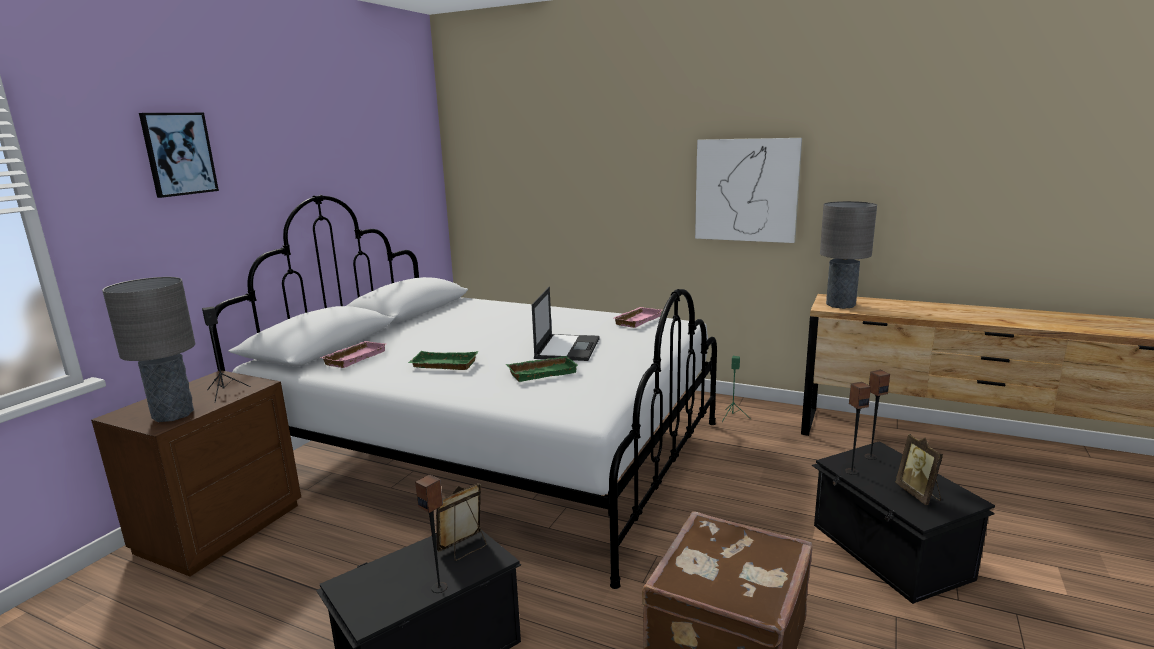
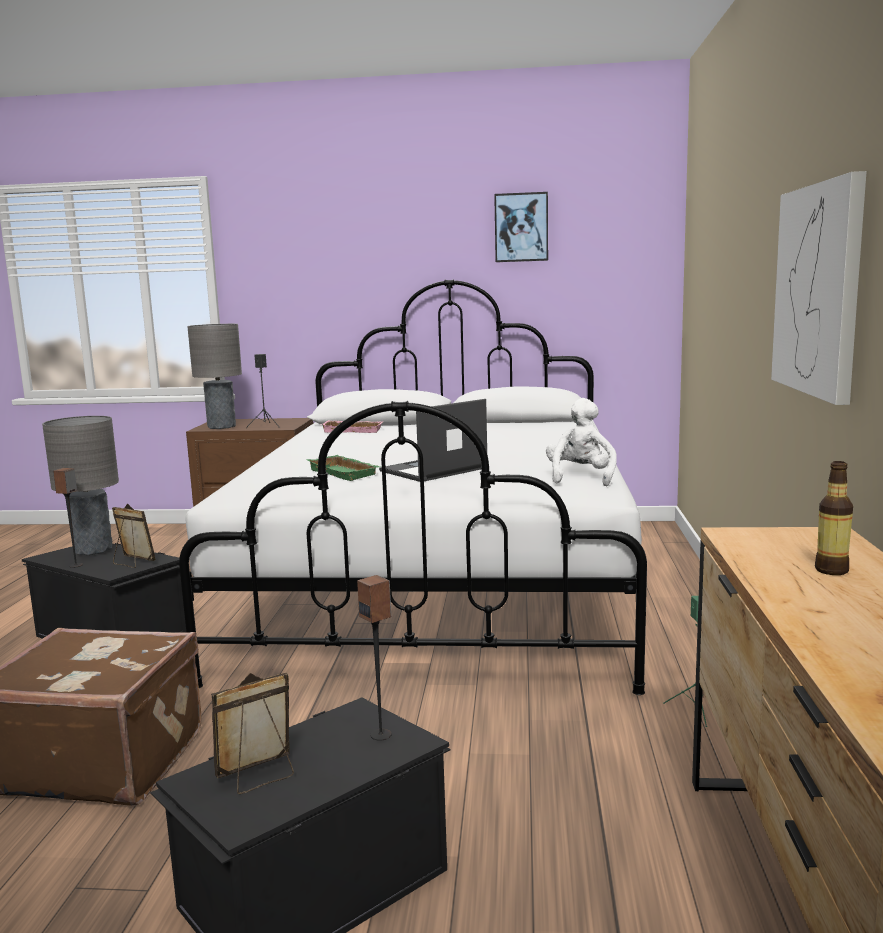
camera: 70 degrees right, 5 degrees down
picture [139,113,219,198] -> picture moved to [494,192,548,262]
green tray [408,351,478,370] -> none
laptop [532,287,600,361] -> laptop turned 150 degrees clockwise [379,399,487,482]
pink tray [614,307,662,328] -> white plush toy [546,398,617,486]
grey table lamp [820,201,877,309] -> grey table lamp moved to [42,416,119,555]
speaker [845,382,871,475] -> none
none -> bottle [815,461,853,575]

